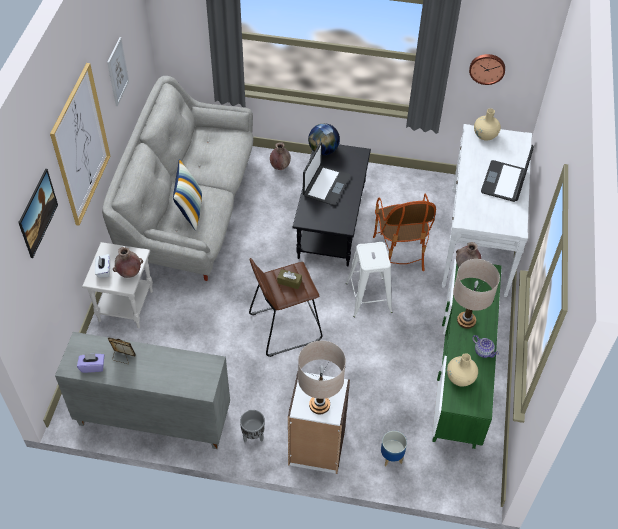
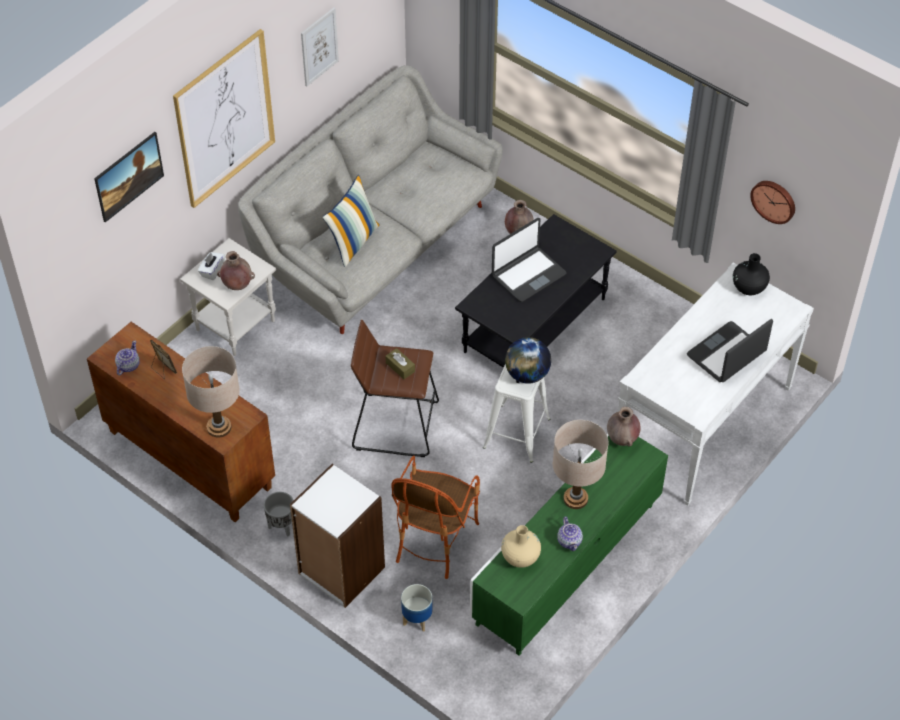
camera: 30 degrees right, 0 degrees up
grey cabinet [55,332,230,449] -> brown cabinet [87,322,275,522]
purple tissue box [77,354,104,373] -> teapot [115,341,140,375]
beige table lamp [298,341,346,414] -> beige table lamp moved to [182,346,240,438]
globe [308,123,340,155] -> globe moved to [505,337,551,384]
armchair [373,193,436,271] -> armchair moved to [391,456,480,579]
beige vase [474,108,501,141] -> black vase [733,253,770,295]

